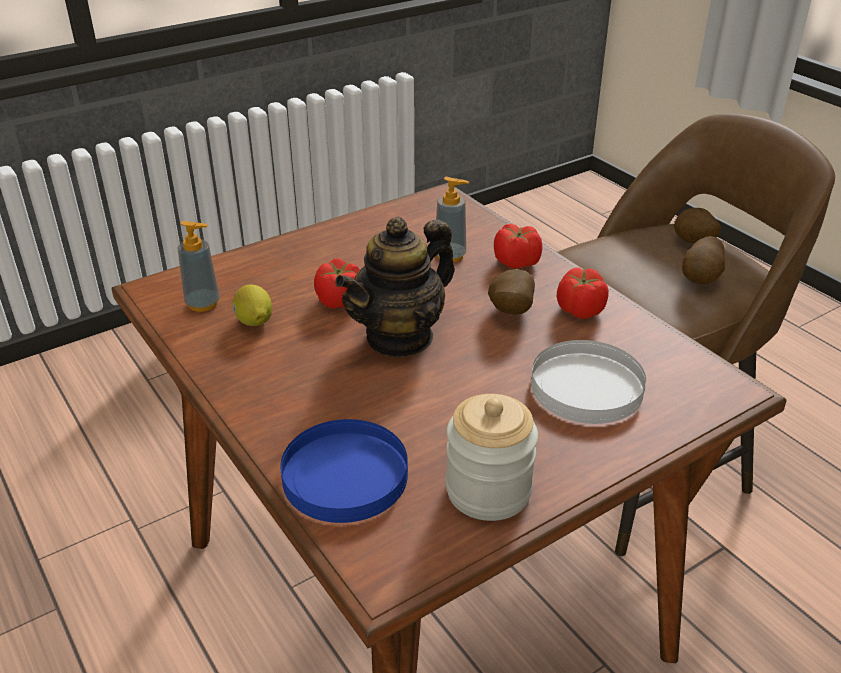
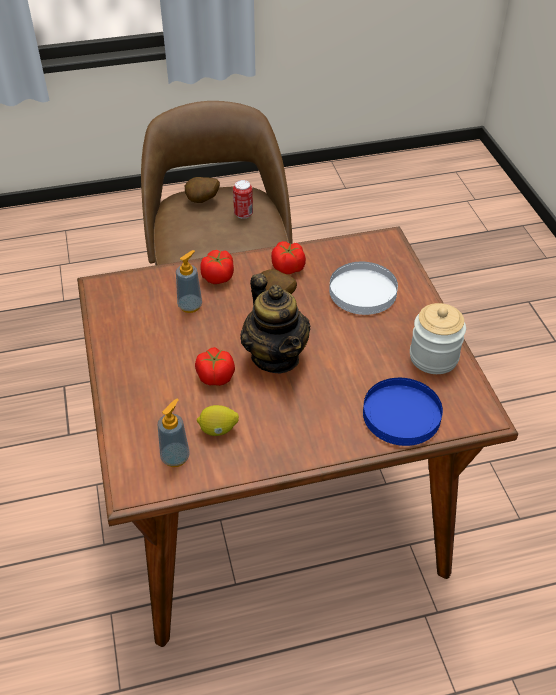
camera: 70 degrees left, 10 degrees up
potato [682,236,725,284] -> can [233,180,253,219]

